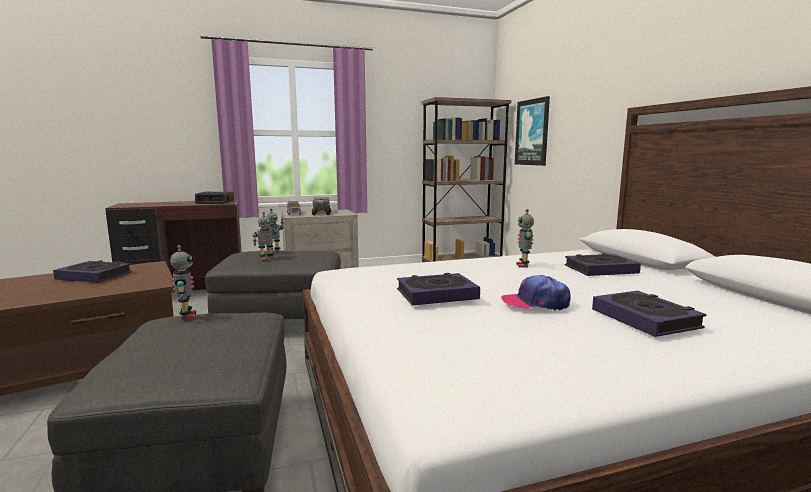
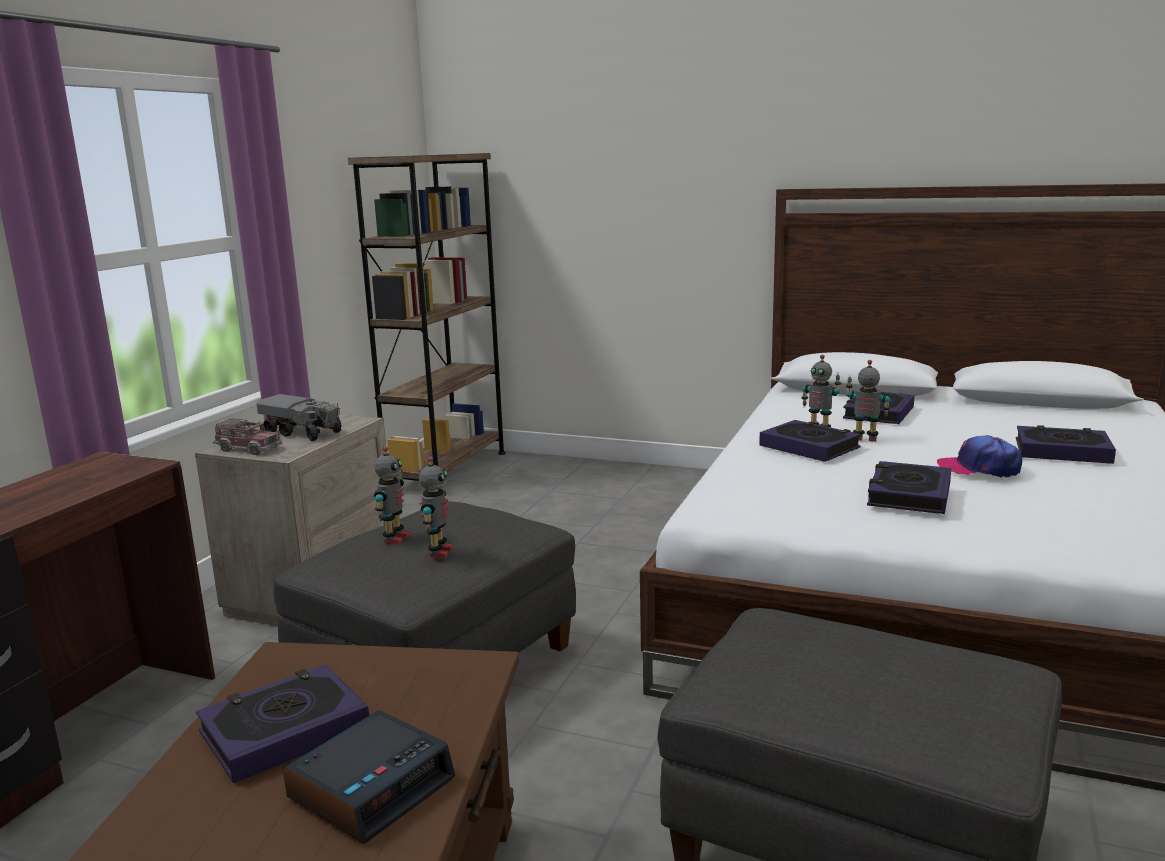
camera: 50 degrees left, 5 degrees up
toy robot [170,245,196,320] -> toy robot moved to [846,360,890,442]
alarm clock [195,191,234,204] -> alarm clock moved to [283,710,455,844]
cap [501,275,571,311] -> cap turned 60 degrees clockwise [937,435,1022,478]
picture [515,96,550,166] -> none
none -> book [759,420,861,462]

